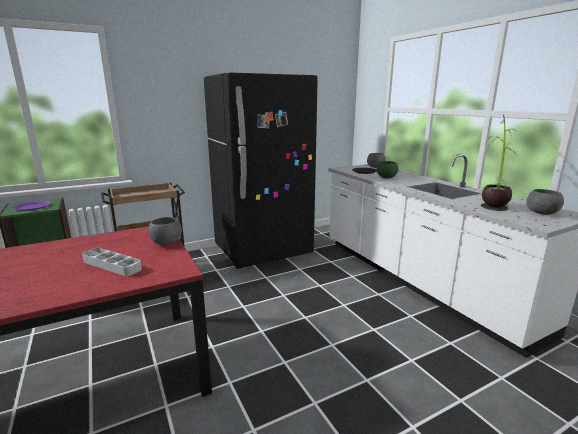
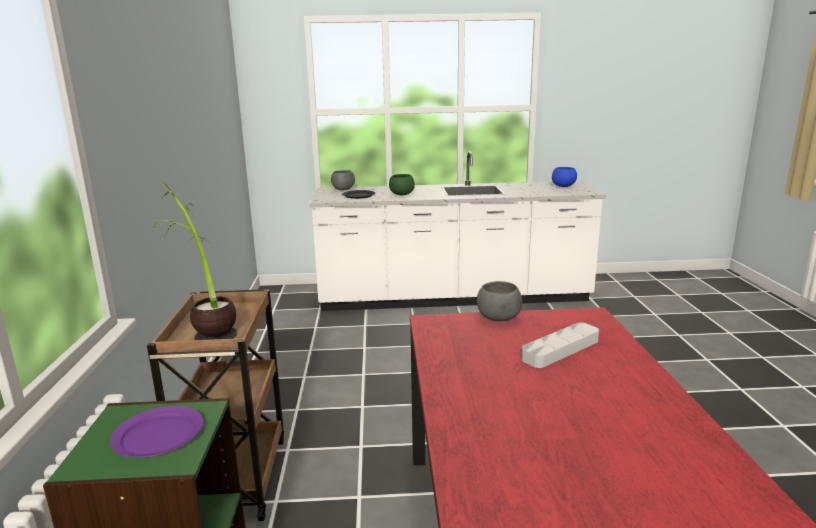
camera: 65 degrees left, 0 degrees up
black fridge [204,73,318,269] -> none
potted plant [481,115,517,211] -> potted plant moved to [152,181,237,340]
grey bowl [526,189,564,215] -> blue bowl [552,167,577,187]

